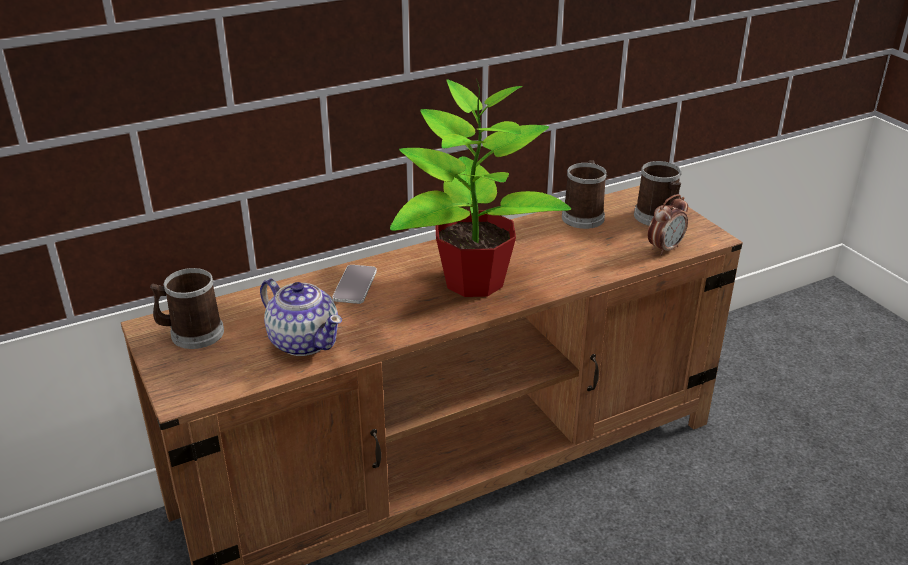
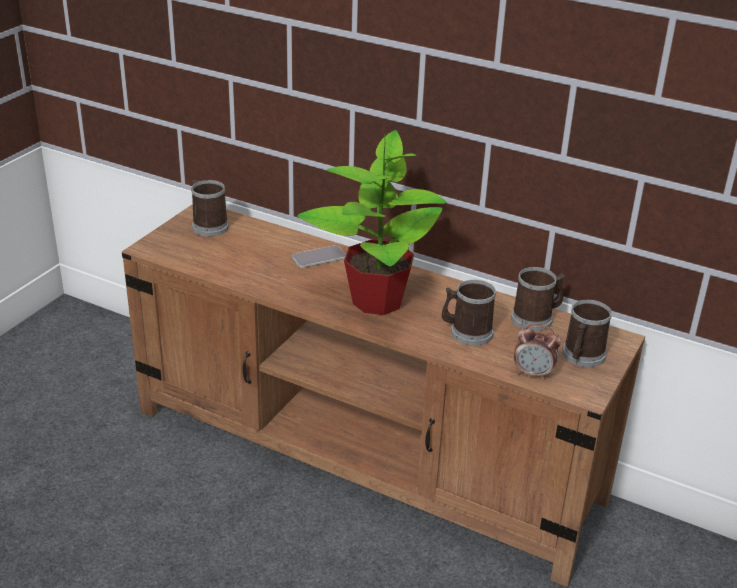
camera: 55 degrees right, 0 degrees up
teapot [260,278,342,356] -> none
none -> mug [442,280,497,346]

